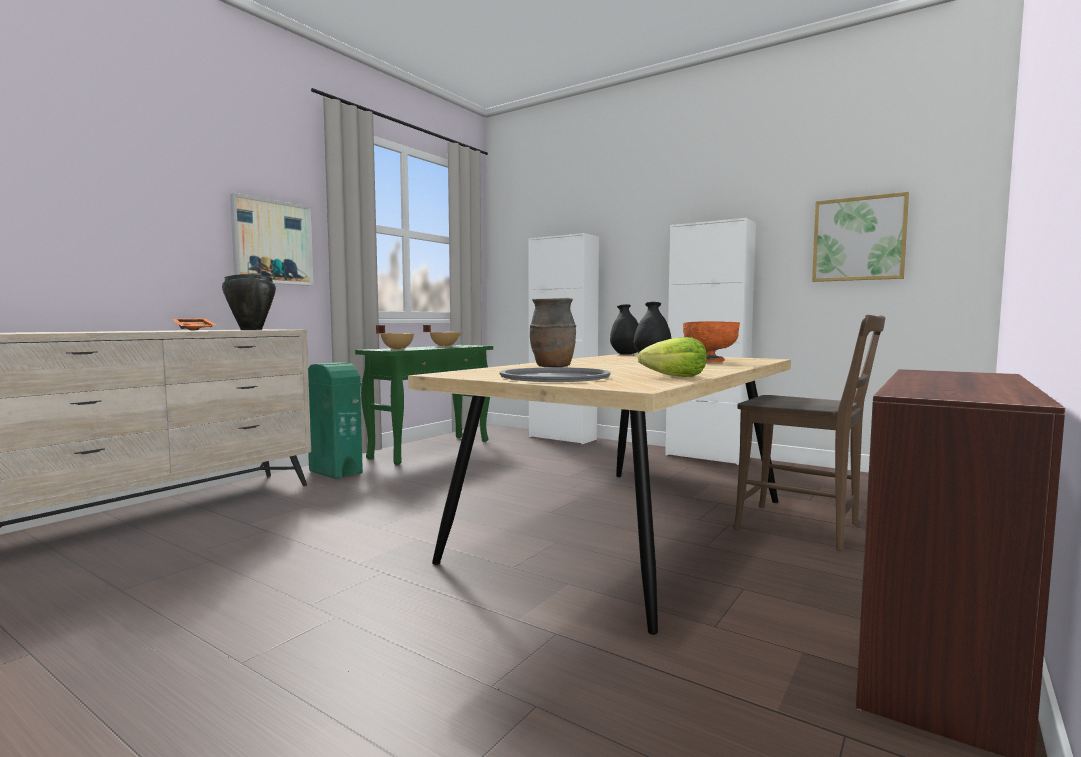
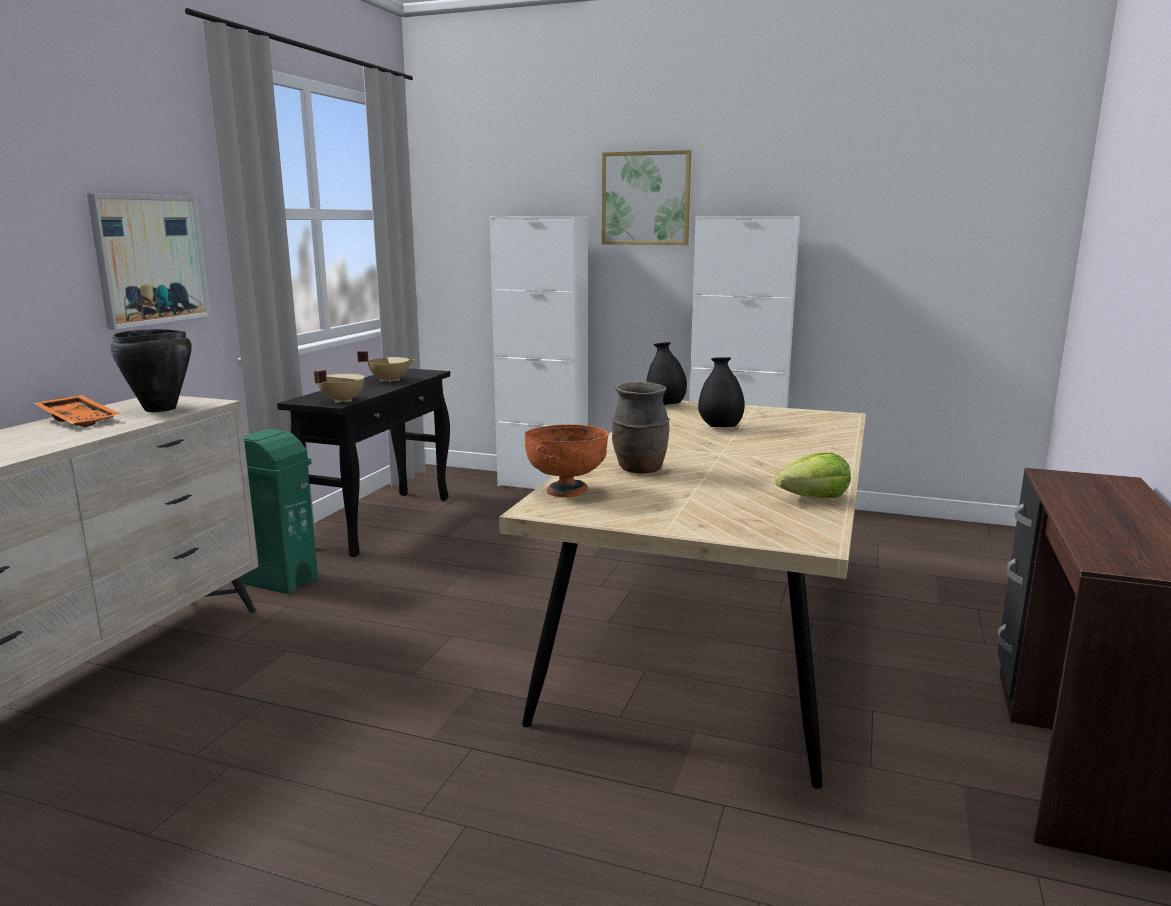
camera: 15 degrees left, 10 degrees up
green console table [355,345,493,465] -> black console table [277,368,450,557]
grey tray [499,367,611,382] -> none
orange bowl [683,321,740,362] -> orange bowl moved to [524,424,609,497]
brown chair [733,315,885,551] -> none
picture [812,192,909,282] -> picture moved to [602,150,691,245]

